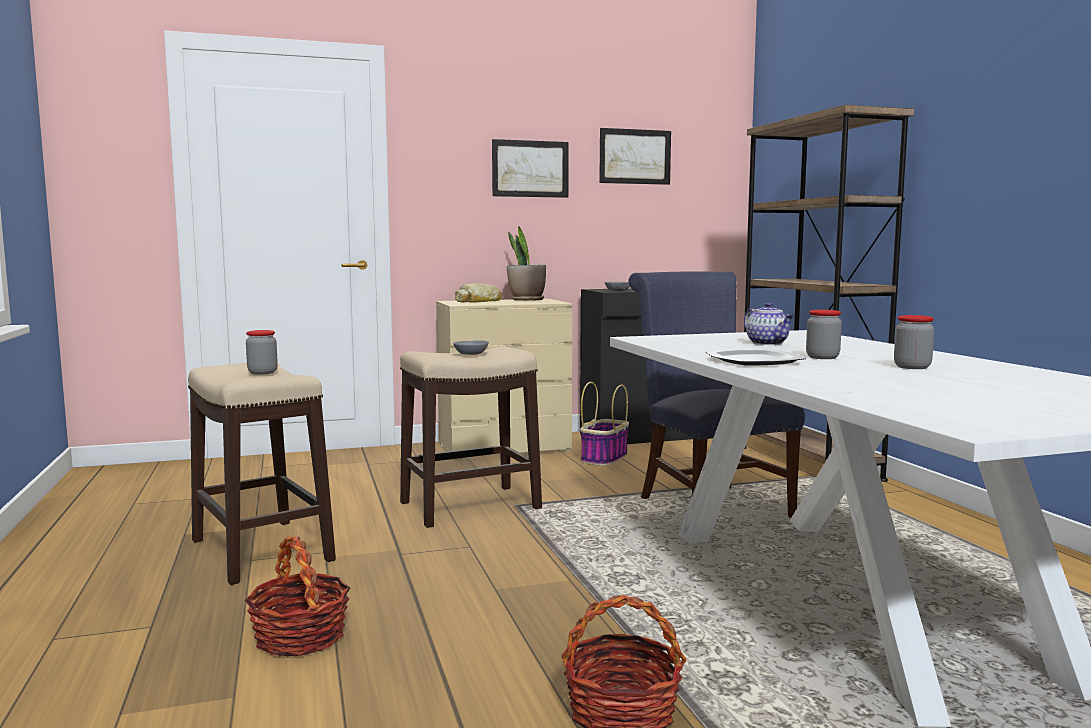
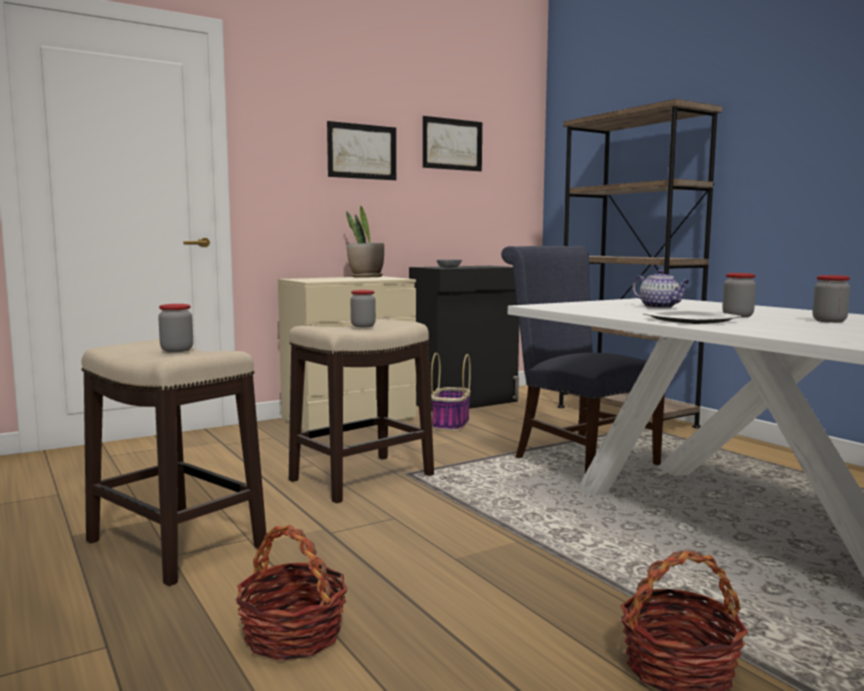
camera: 15 degrees left, 0 degrees up
grey bowl [453,340,489,355] -> jar [351,290,376,327]
bread [455,283,502,303] -> none

